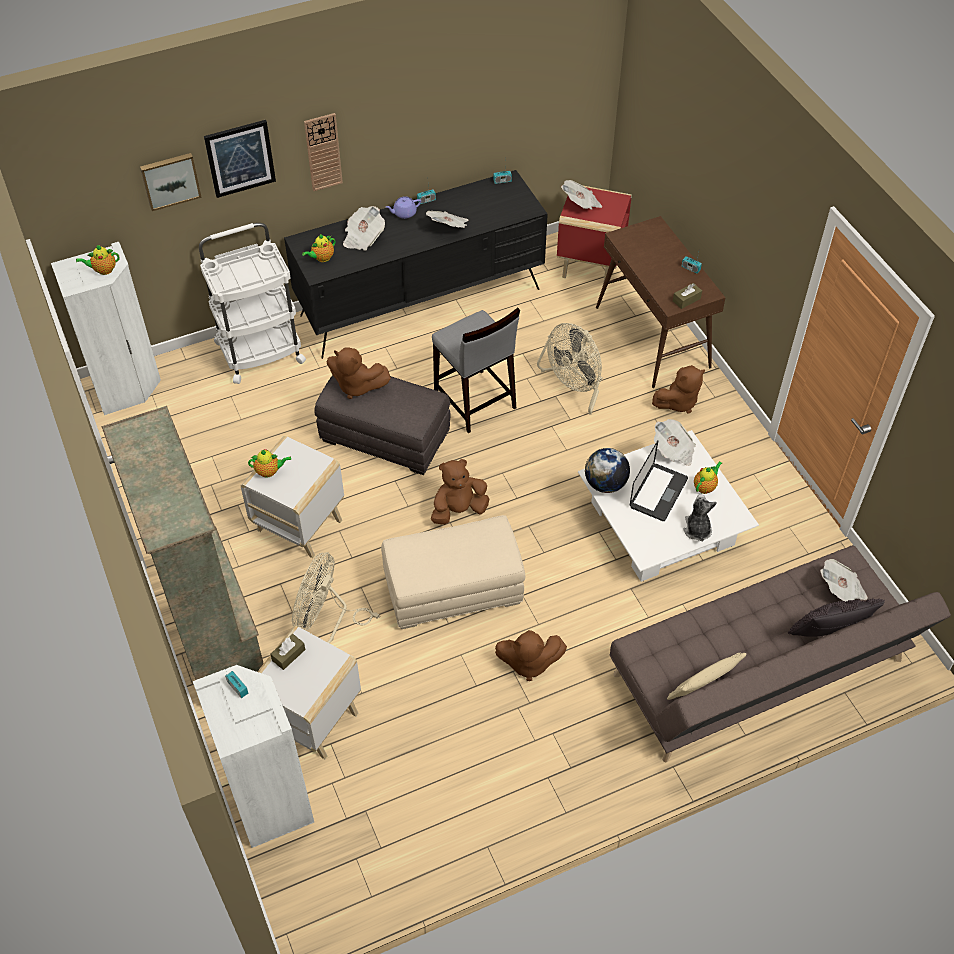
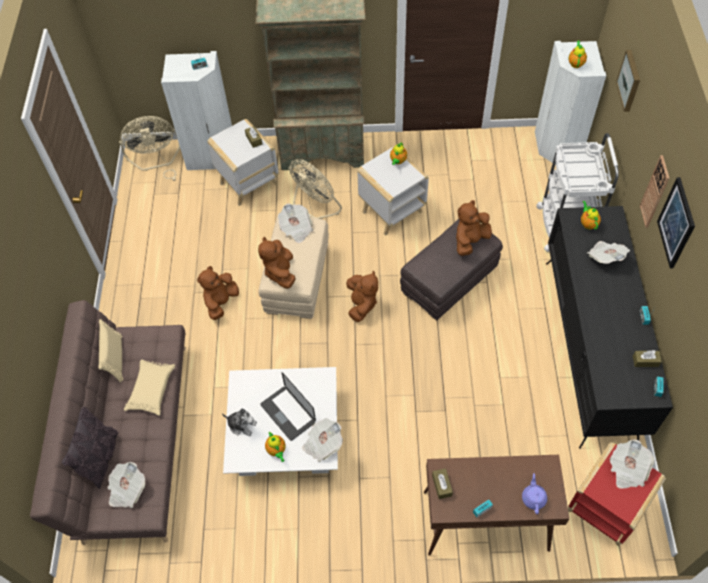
camera: 115 degrees right, 5 degrees up
picture [204,120,276,198] -> picture moved to [657,177,695,268]
purple teapot [386,196,421,219] -> purple teapot moved to [522,473,547,514]
newspaper [426,211,468,228] -> newspaper moved to [278,203,313,243]
grey stool [432,308,520,433] -> none
beige fan [537,323,603,415] -> beige fan moved to [119,116,180,181]
globe [585,448,630,493] -> none
brown plush toy [652,365,705,414] -> brown plush toy moved to [258,237,296,289]
none -> beige pillow [124,360,175,416]
none -> brown tissue box [633,350,662,367]

